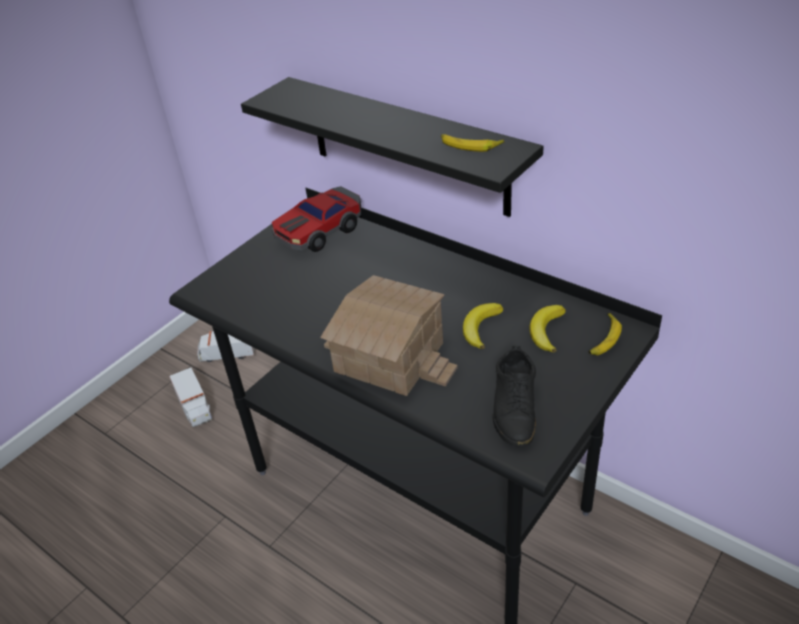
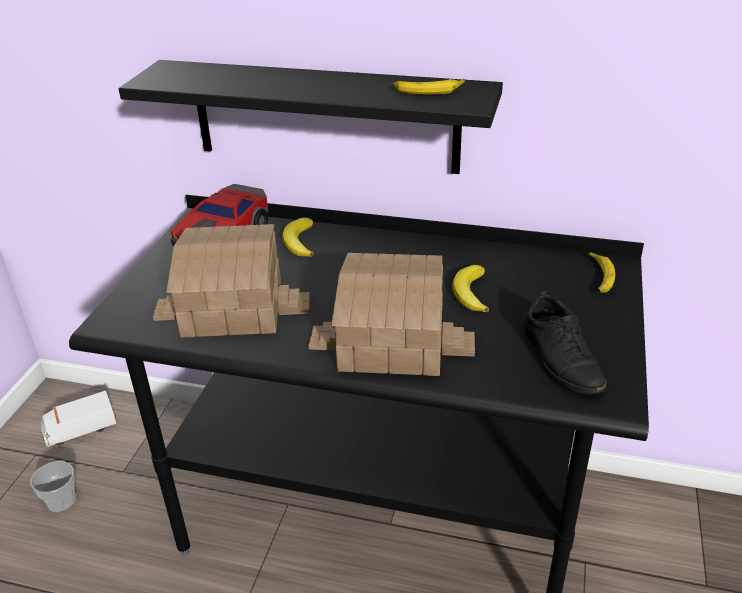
camera: 25 degrees left, 5 degrees down
toy truck [169,367,212,427] -> cup [30,461,76,512]
banana [530,305,566,352] -> banana moved to [282,218,314,257]
none -> toy house [153,224,310,338]

